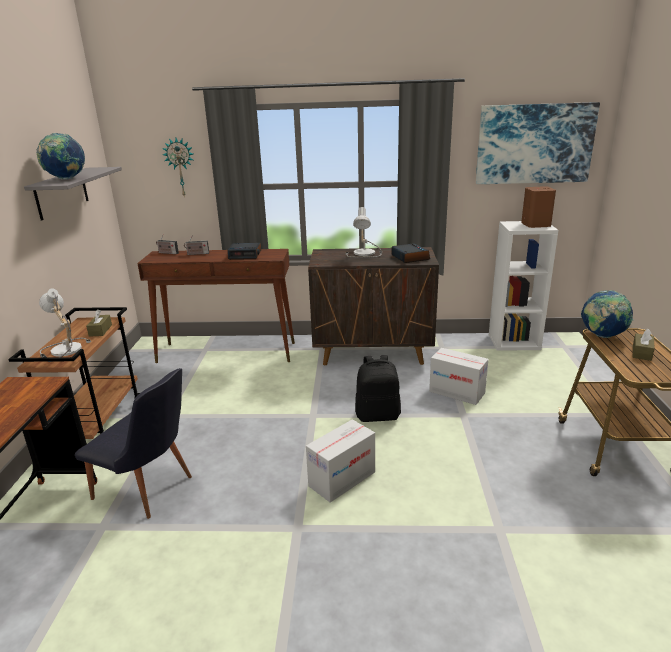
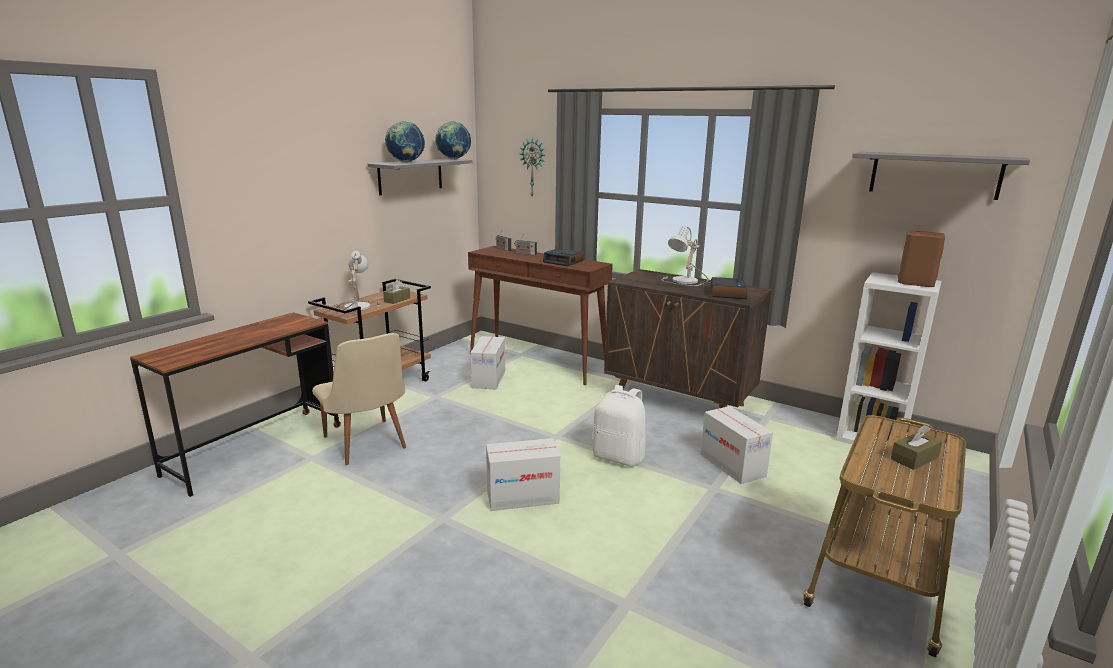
camera: 30 degrees right, 5 degrees down
black chair [75,368,192,519] -> beige chair [312,333,406,465]
black backpack [355,355,401,422] -> white backpack [592,385,646,466]
picture [476,102,600,184] -> grey shelf [852,152,1030,200]
globe [581,290,633,338] -> globe moved to [435,121,471,160]
none -> cardboard box [470,336,505,389]

